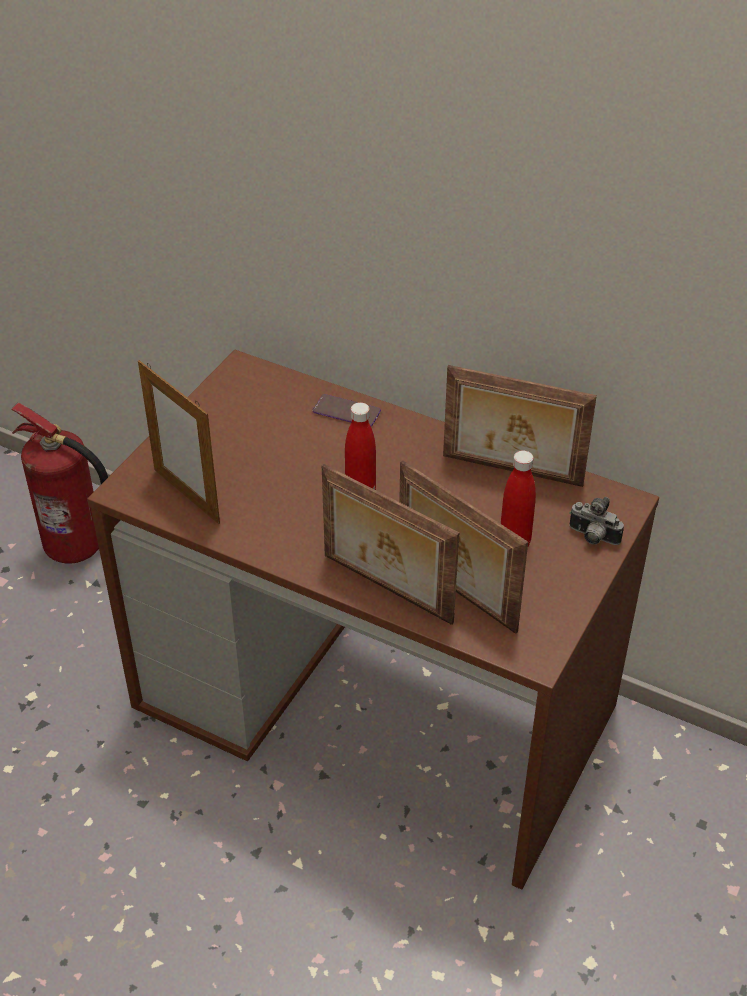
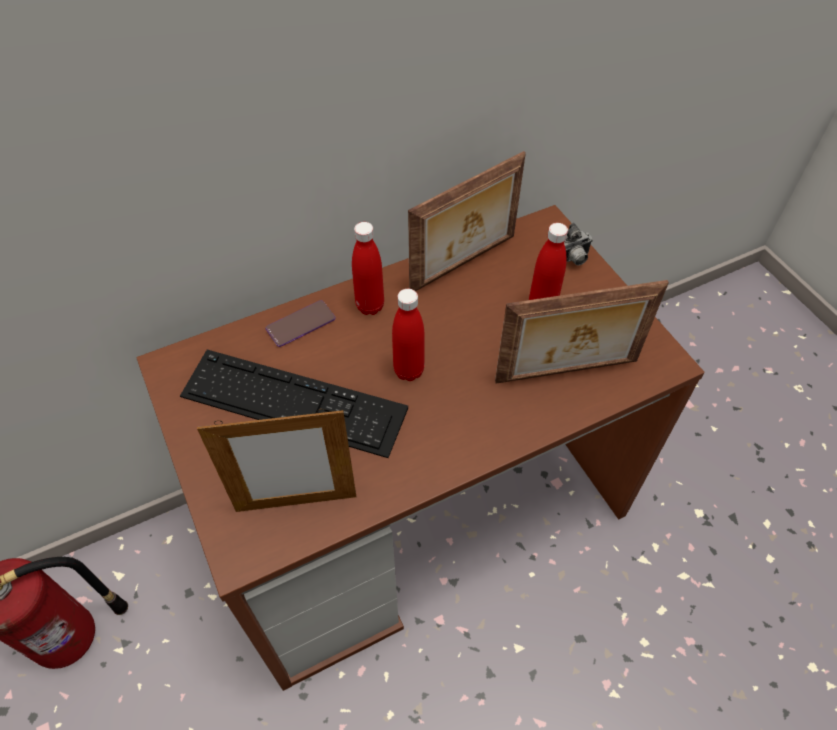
camera: 55 degrees left, 10 degrees up
picture frame [322,464,459,625] -> none
none -> keyboard [180,350,408,458]
none -> red bottle [352,222,384,315]

